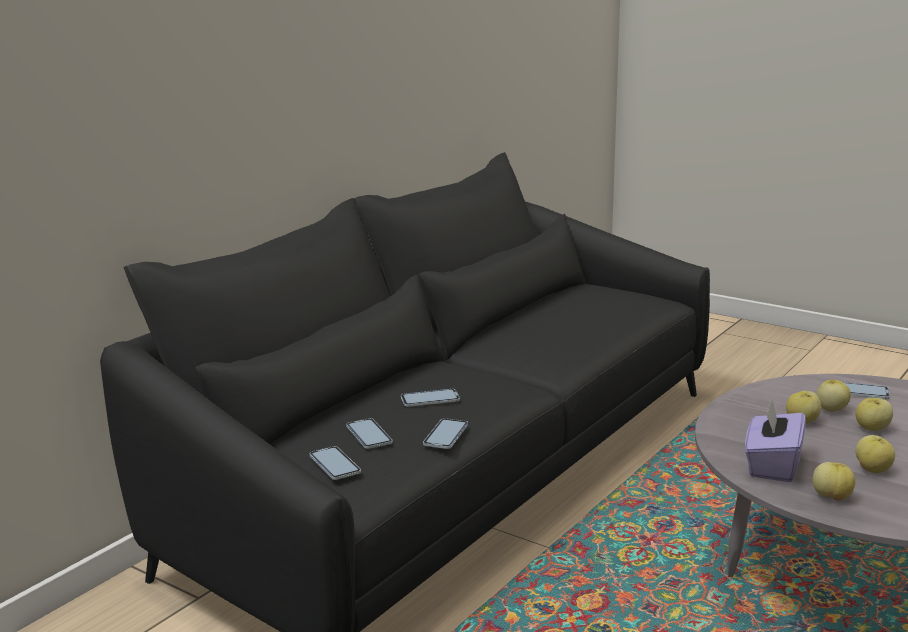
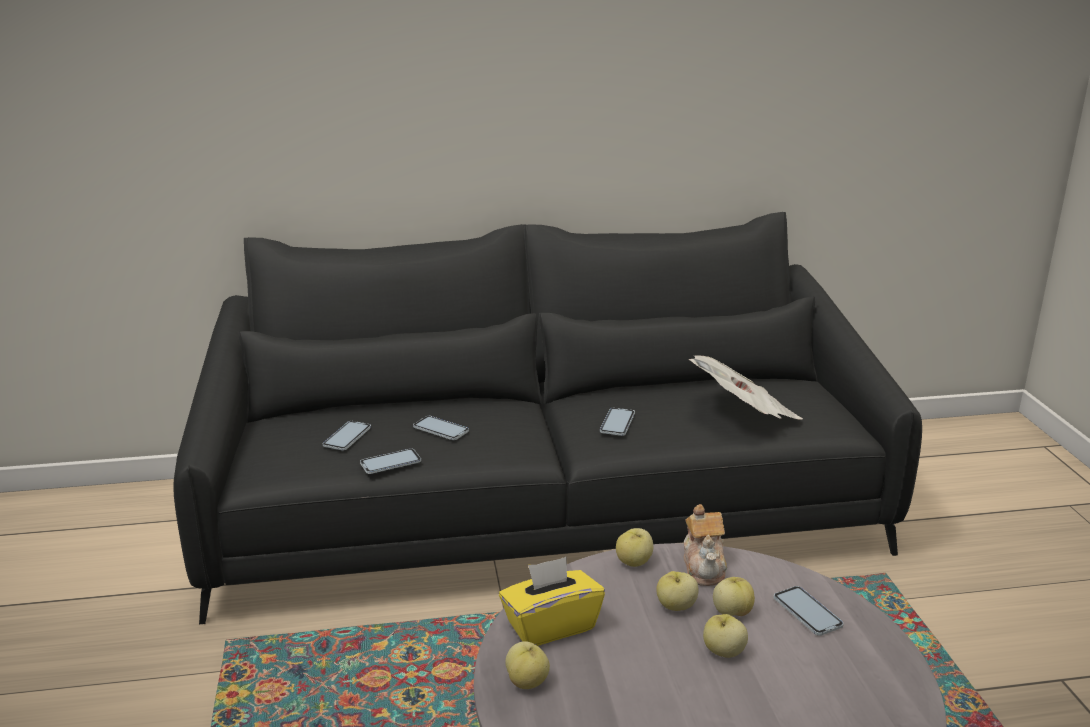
camera: 45 degrees right, 5 degrees up
phone [309,446,361,480] -> phone moved to [600,408,635,436]
purple tissue box [745,400,806,482] -> yellow tissue box [499,557,605,646]
apple [855,435,895,473] -> apple moved to [616,528,653,567]
none -> teapot [683,504,727,586]
none -> newspaper [689,355,803,420]

